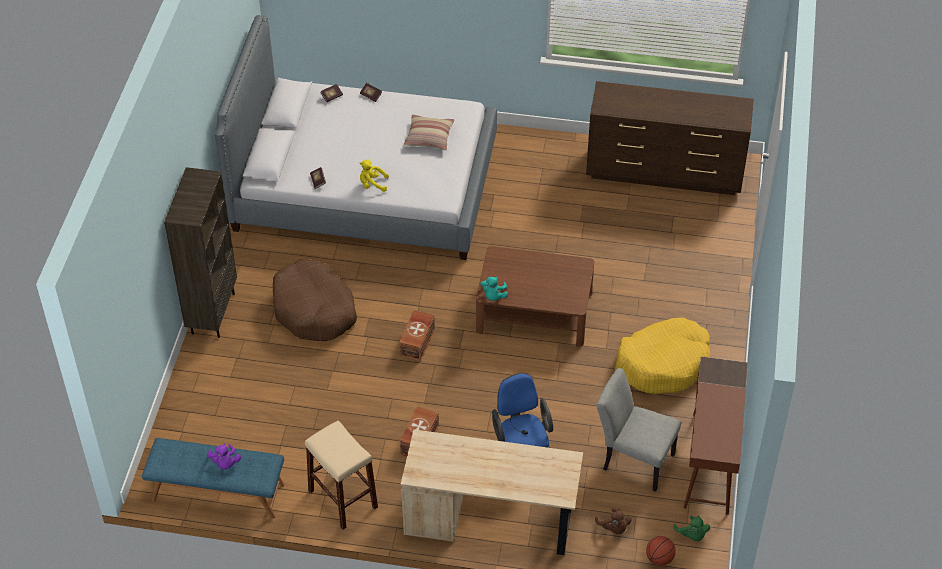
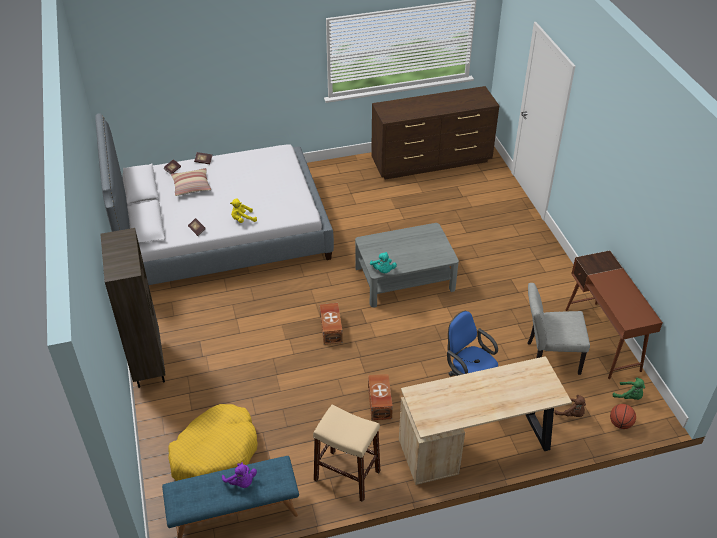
camera: 25 degrees left, 5 degrees down
brown dog bed [273,259,357,341] -> none
pillow [404,115,454,150] -> pillow moved to [171,168,211,196]
brown coffee table [476,246,595,347] -> grey coffee table [355,223,459,307]
yellow dog bed [615,318,710,394] -> yellow dog bed moved to [168,404,258,481]

